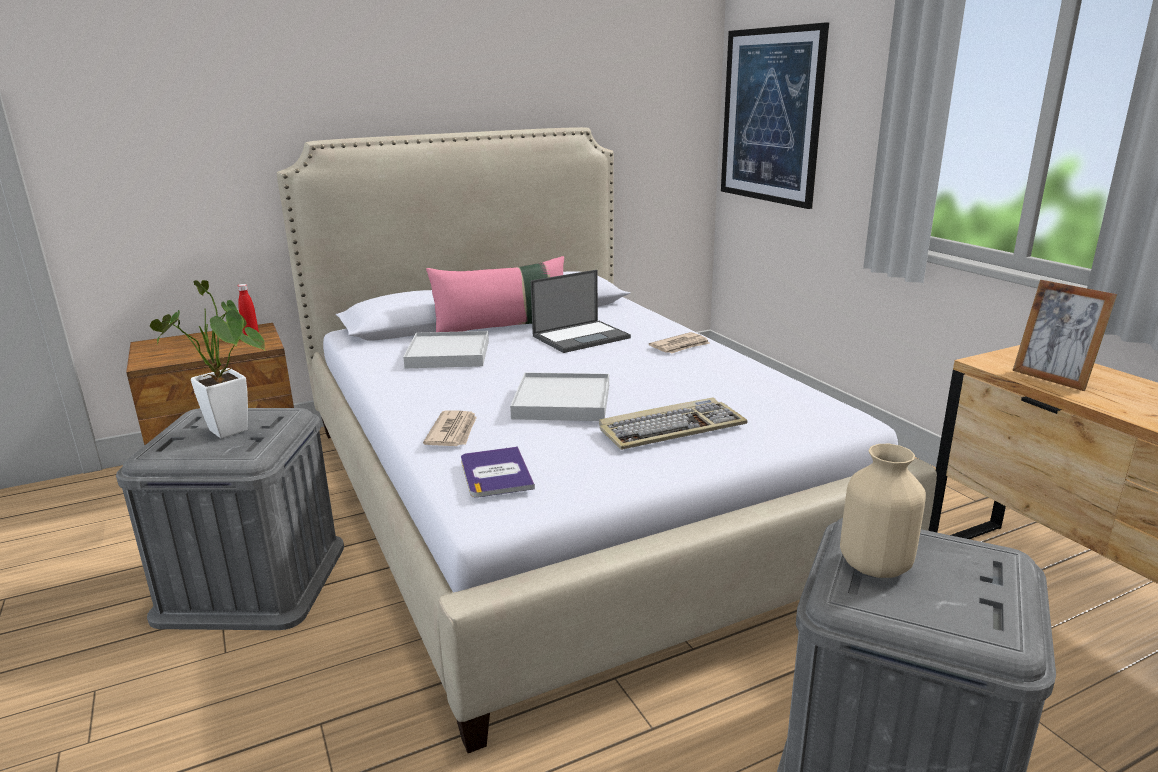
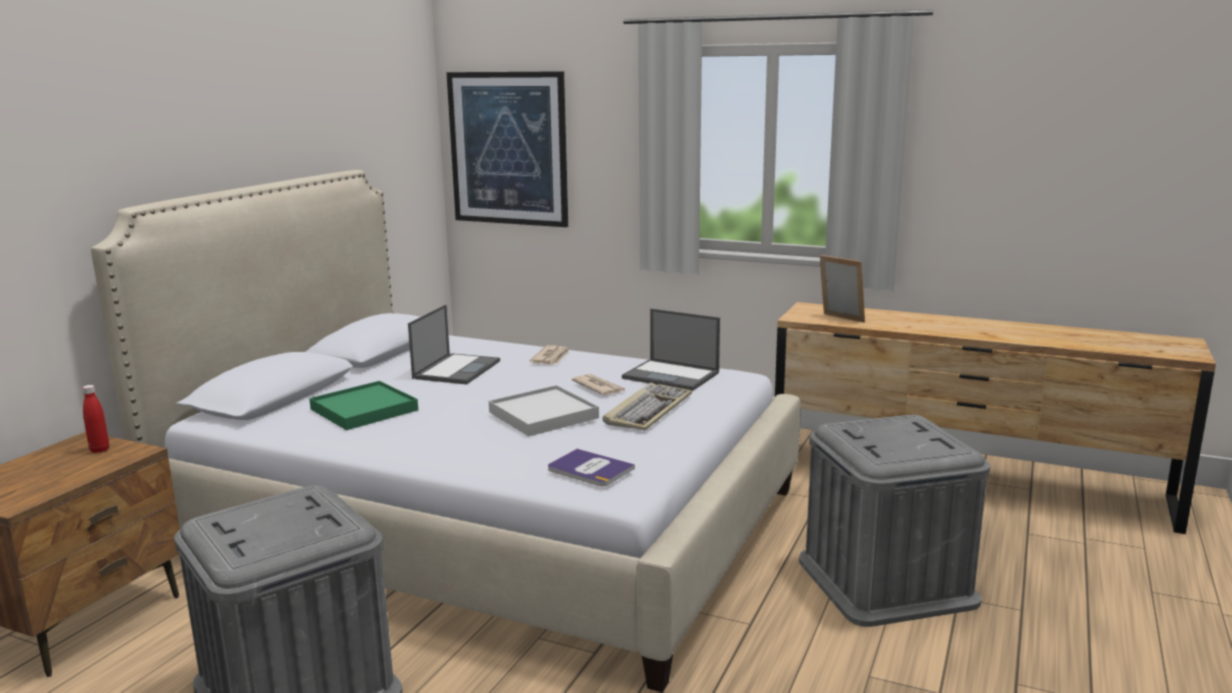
camera: 40 degrees left, 5 degrees down
potted plant [150,280,265,438] -> none
white tray [403,331,489,368] -> green tray [309,381,418,430]
newspaper [423,411,477,446] -> newspaper moved to [572,374,626,395]
pink pillow [426,256,564,332] -> none
beige vase [840,444,926,578] -> none
picture frame [1012,280,1117,391] -> picture frame turned 150 degrees counterclockwise [820,255,865,322]
none -> laptop [622,309,720,391]

